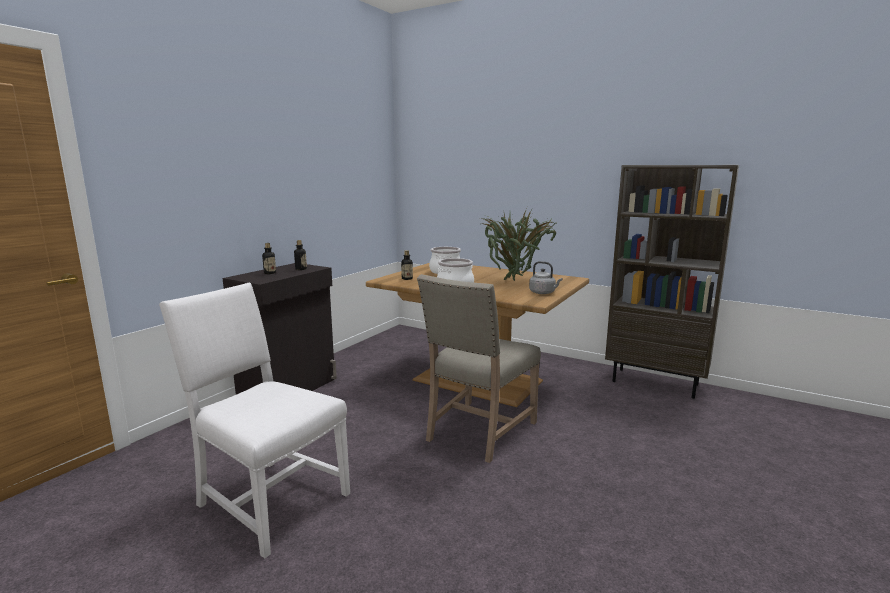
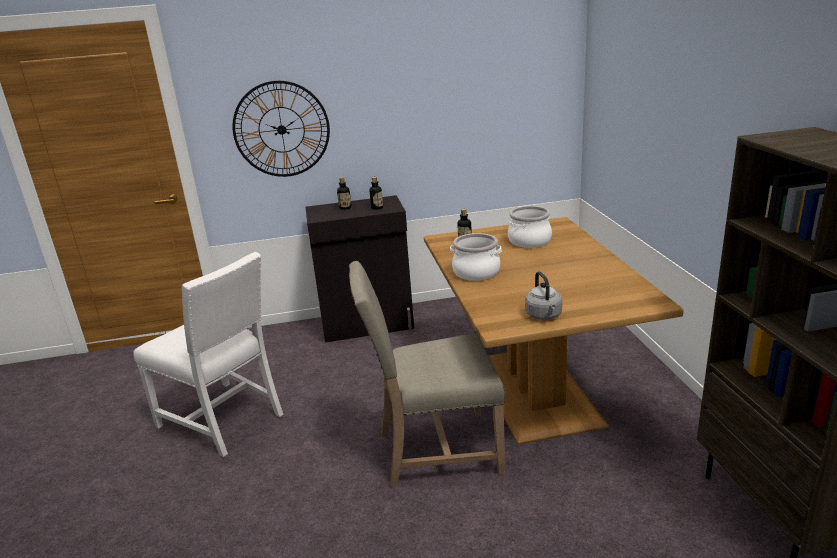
camera: 50 degrees right, 10 degrees up
white chair [159,283,350,558] -> white chair turned 135 degrees clockwise [133,252,283,457]
potted plant [479,209,556,281] -> none
none -> wall clock [232,81,330,177]

